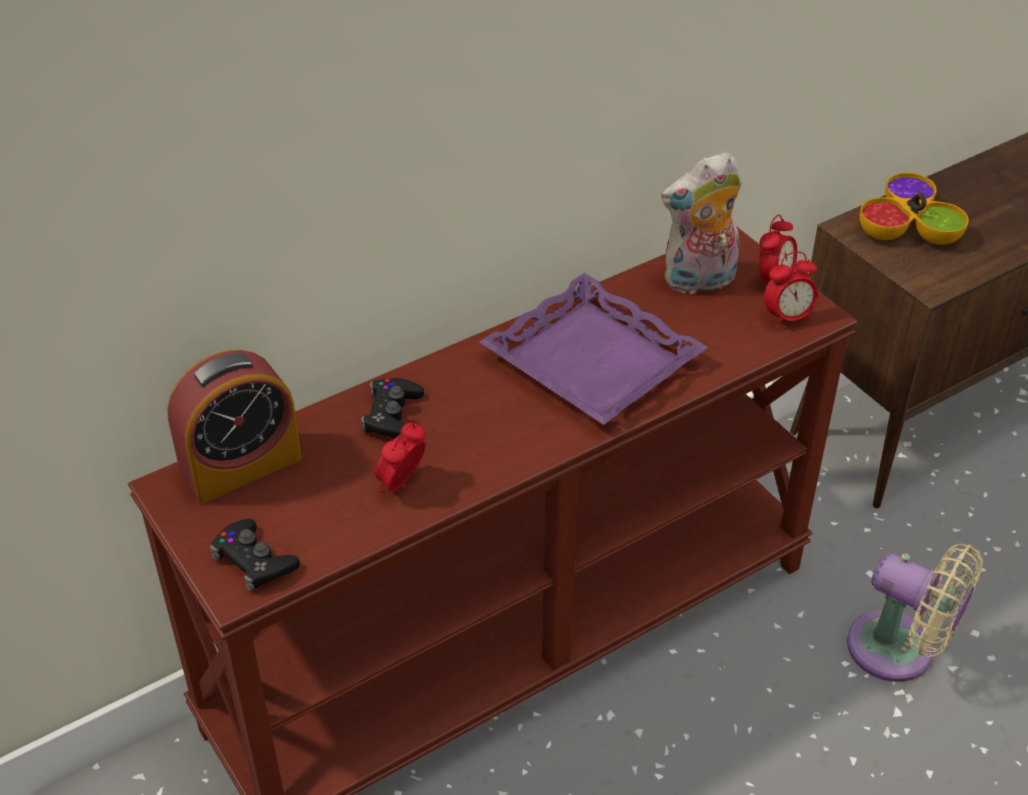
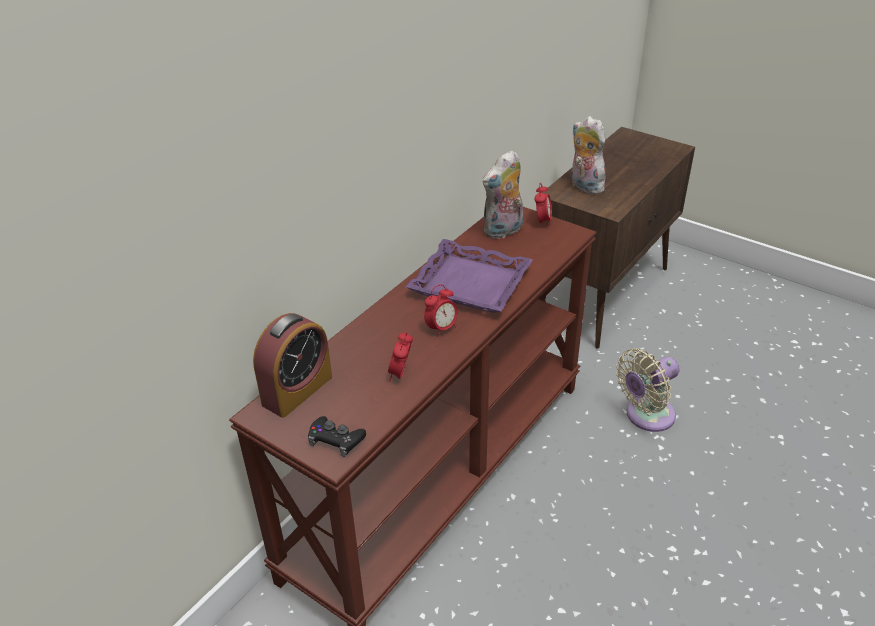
camera: 20 degrees left, 5 degrees down
black game controller [361,378,424,438] -> none
alarm clock [764,252,818,329] -> alarm clock moved to [424,284,458,337]
beige fan [847,544,983,682] -> beige fan turned 135 degrees clockwise [616,348,680,432]
bowl [860,172,969,245] -> plush toy [572,116,605,194]

